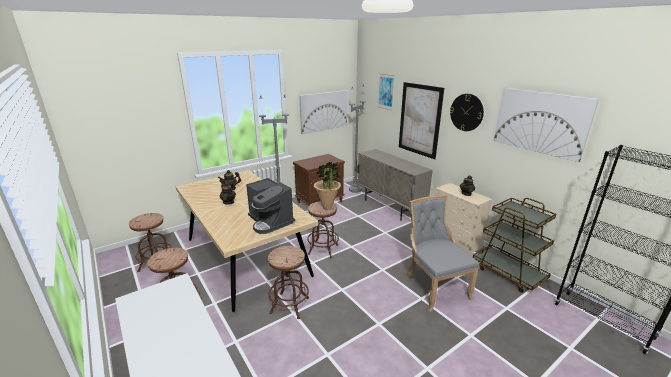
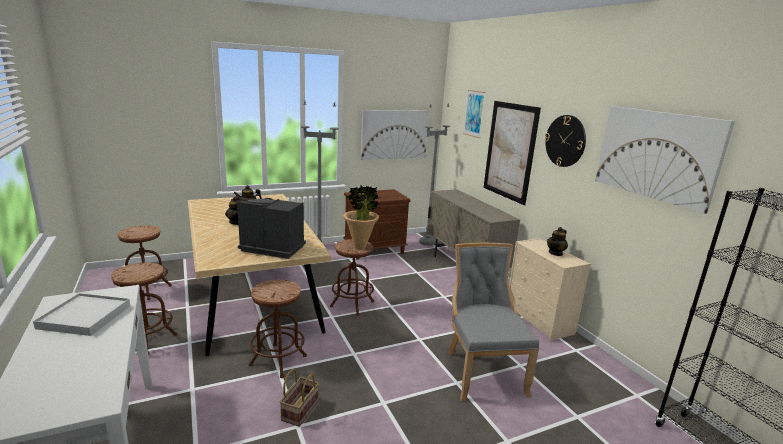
camera: 10 degrees right, 5 degrees down
coffee machine [246,178,295,234] -> coffee machine turned 135 degrees clockwise [237,198,306,259]
brown cart [473,198,556,293] -> none
none -> white tray [33,293,130,336]
none -> basket [280,369,319,427]

